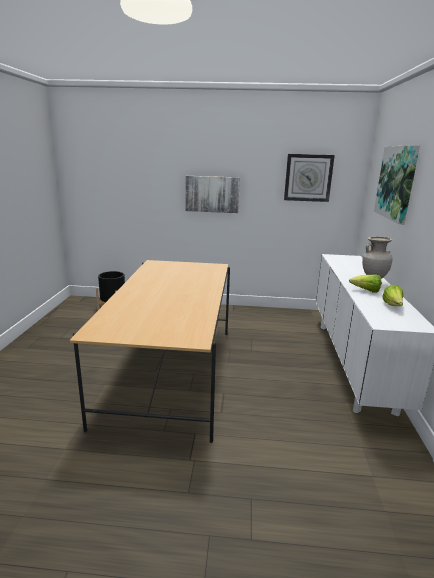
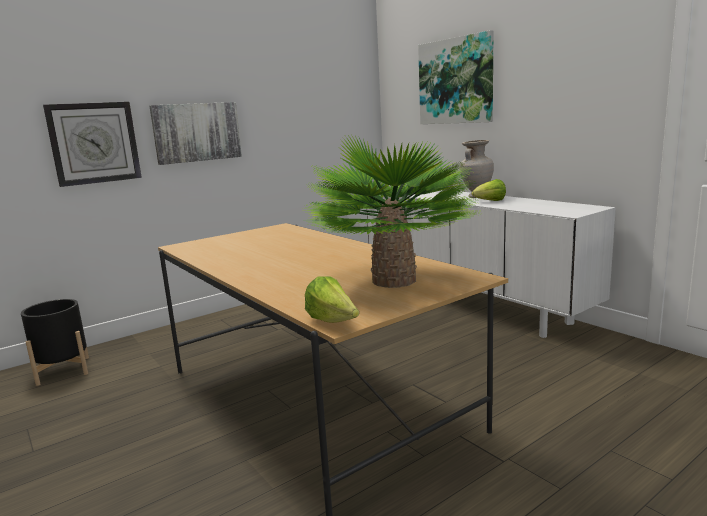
camera: 40 degrees left, 5 degrees down
wall clock [284,154,335,202] -> wall clock moved to [43,102,142,187]
lettuce [382,285,403,306] -> lettuce moved to [305,276,359,323]
none -> potted plant [304,135,481,288]

